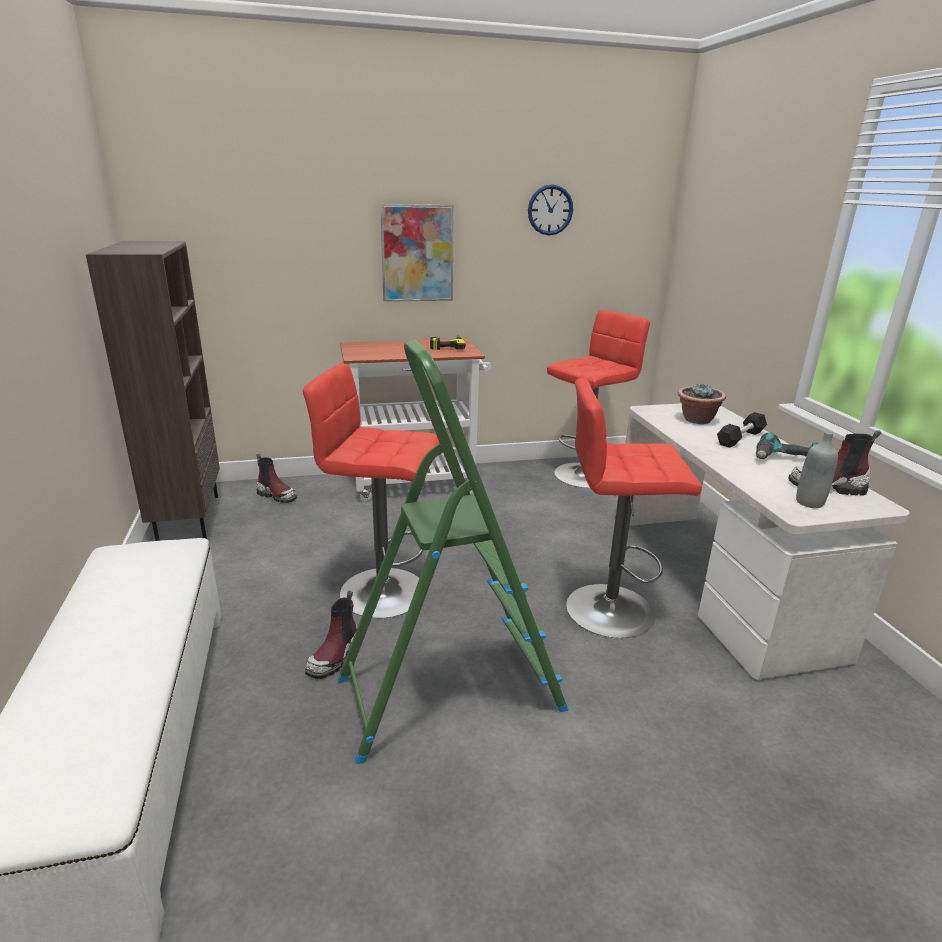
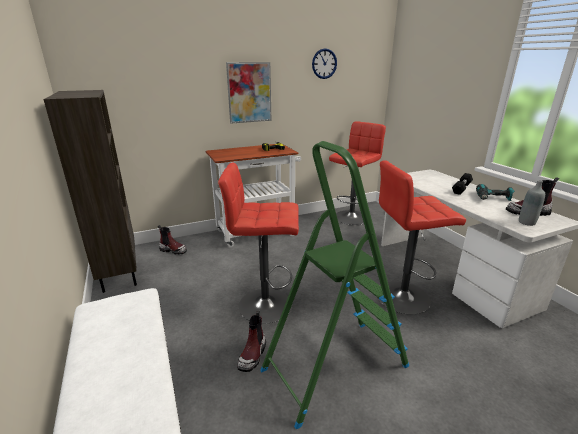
camera: 10 degrees left, 0 degrees up
potted plant [678,383,726,424] -> none

